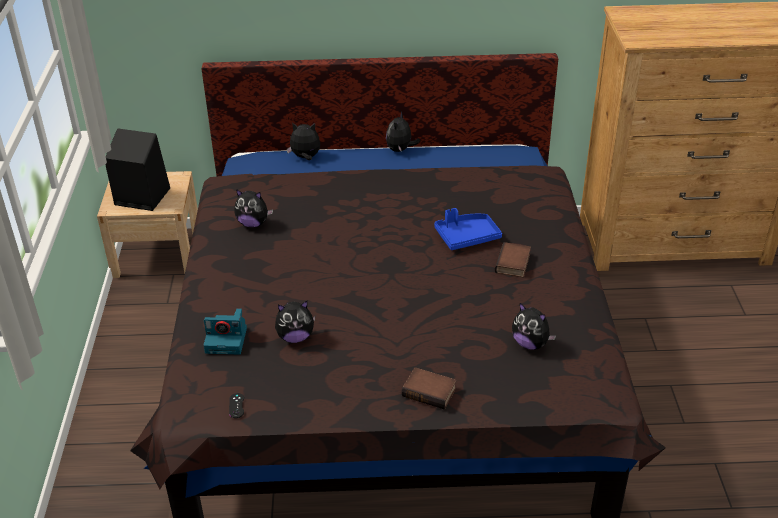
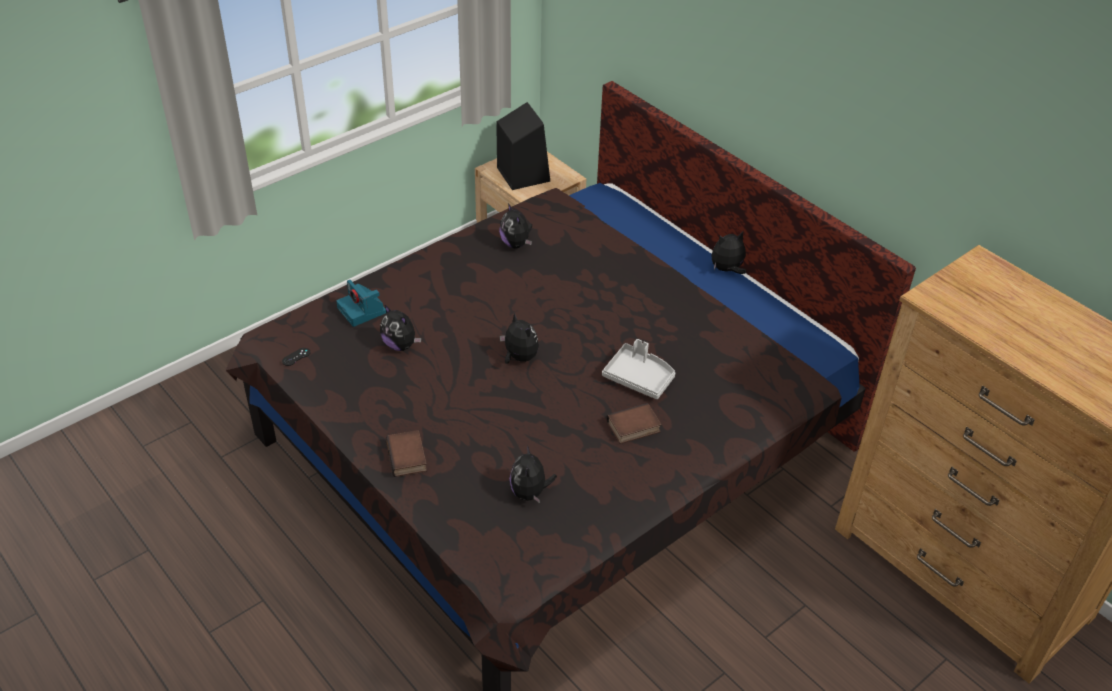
camera: 50 degrees right, 5 degrees up
plush toy [286,123,320,160] -> plush toy moved to [500,312,539,364]
blue tray [434,208,502,250] -> grey tray [602,339,675,399]

